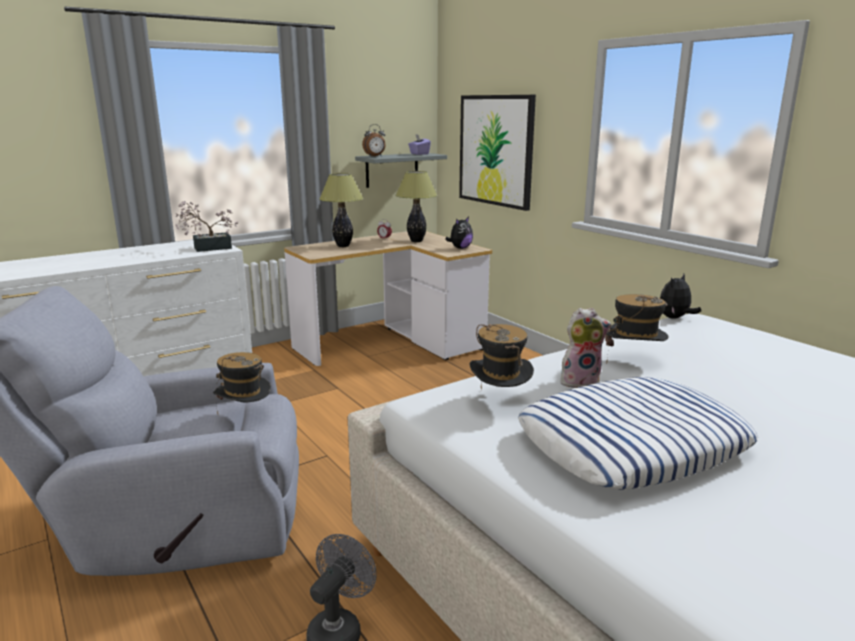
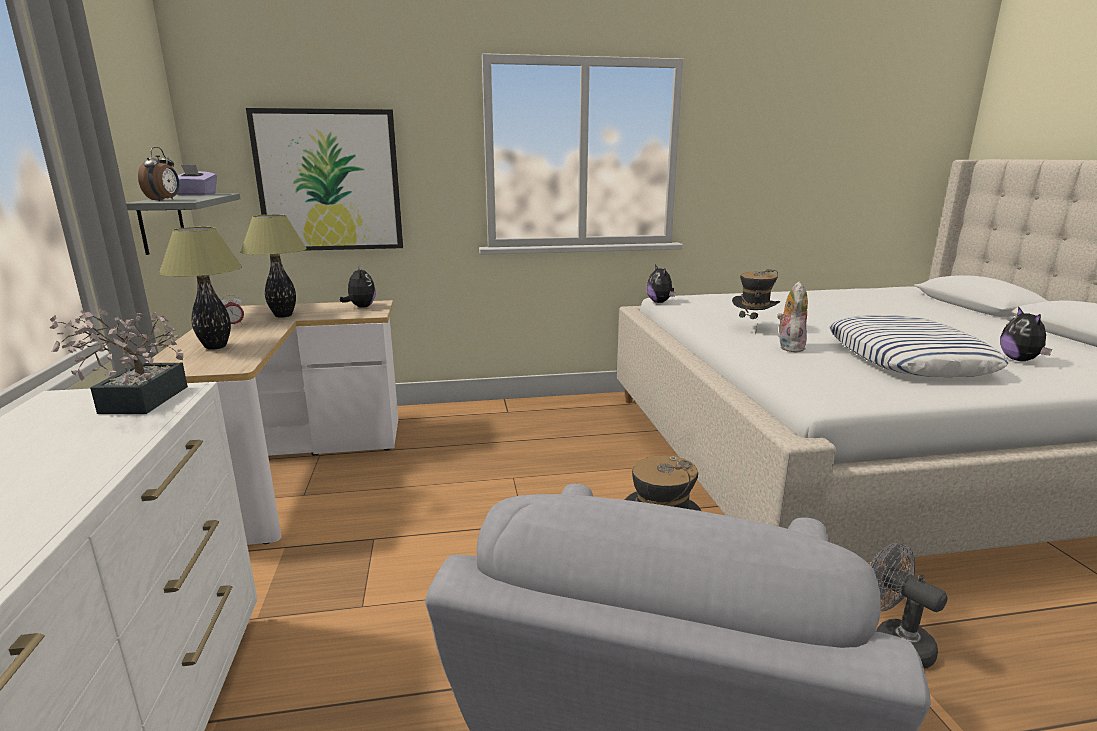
camera: 65 degrees left, 0 degrees up
hat [469,324,534,390] -> none
none -> plush toy [1000,306,1052,361]

